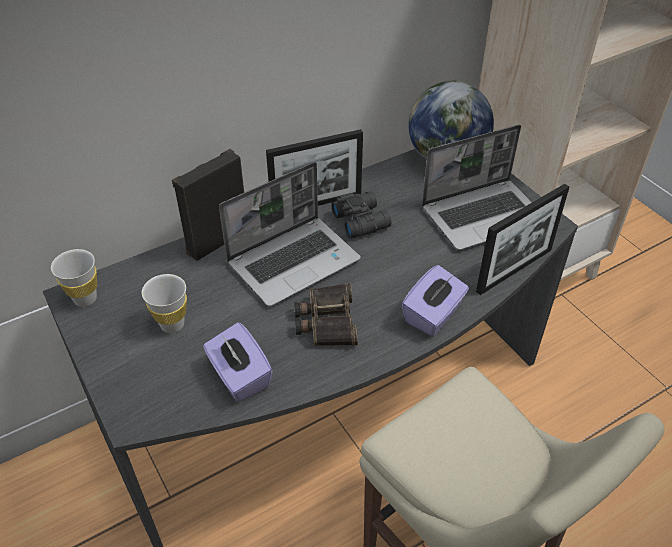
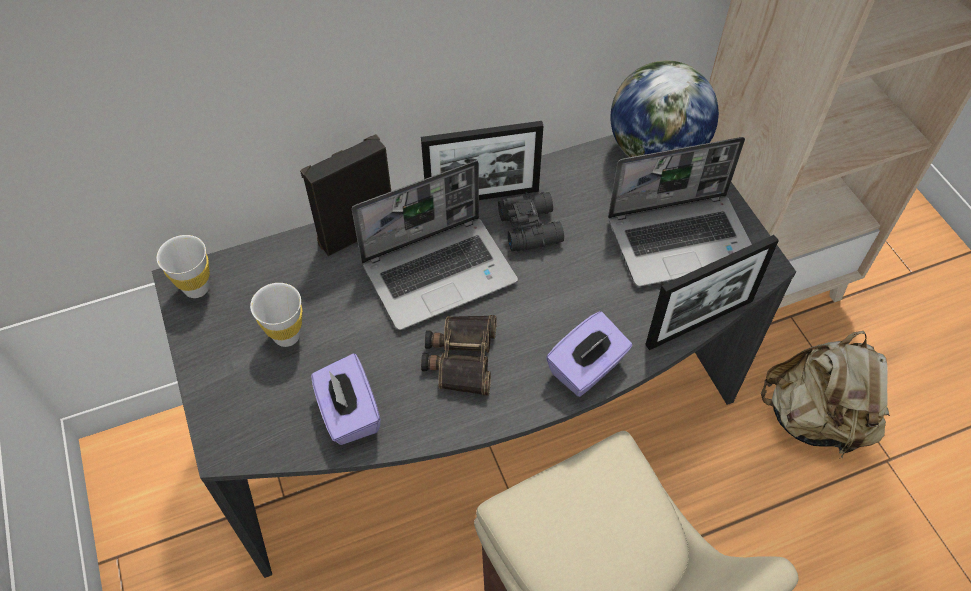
camera: 10 degrees right, 10 degrees up
none -> beige backpack [761,331,890,459]

